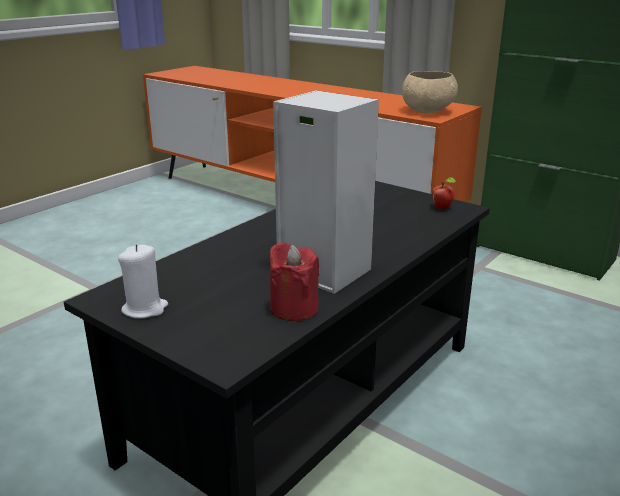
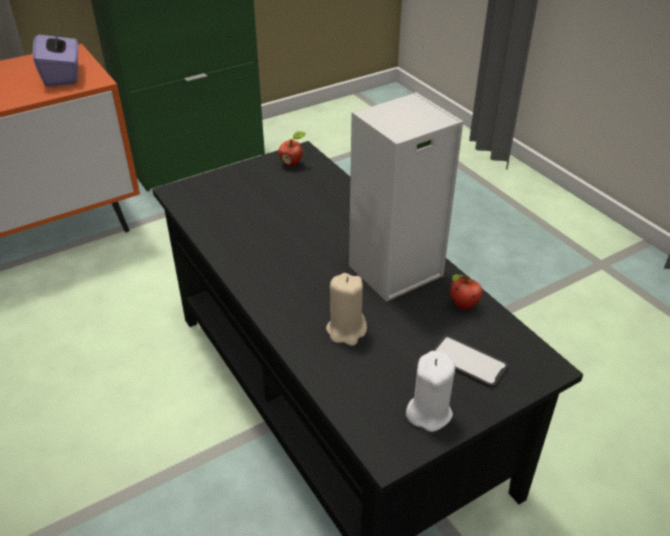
camera: 70 degrees left, 15 degrees up
red candle [269,242,319,321] -> apple [450,274,483,310]
beige bowl [402,71,458,113] -> purple tissue box [33,26,78,87]
none -> beige candle [326,273,367,346]
none -> phone [431,335,509,387]

